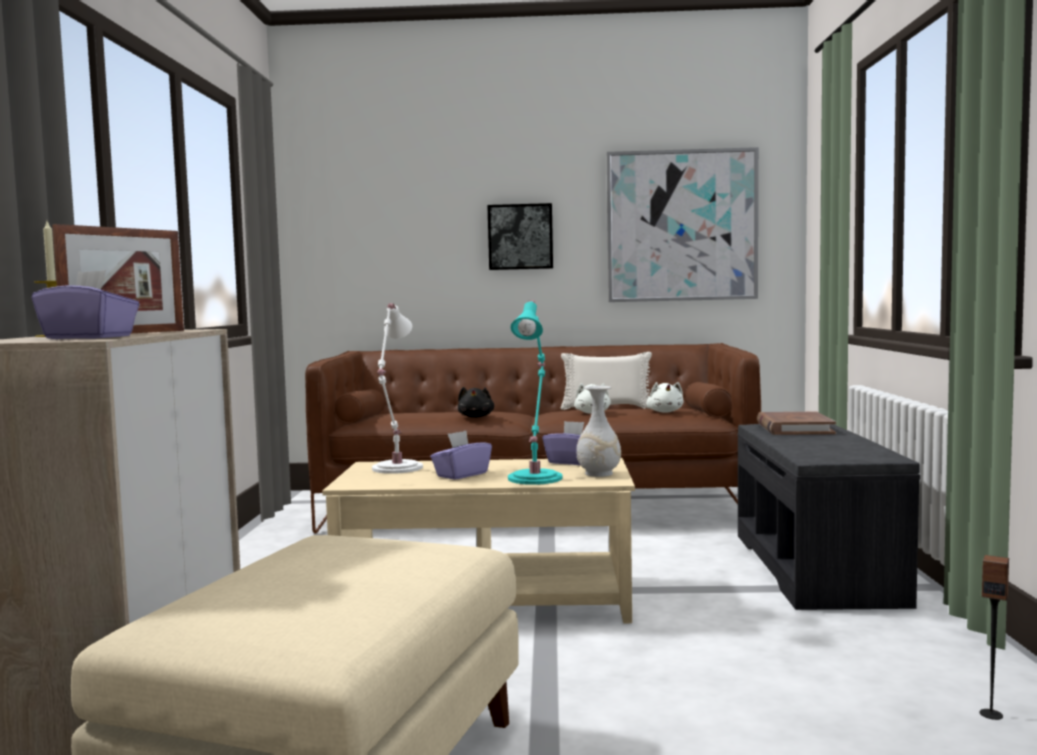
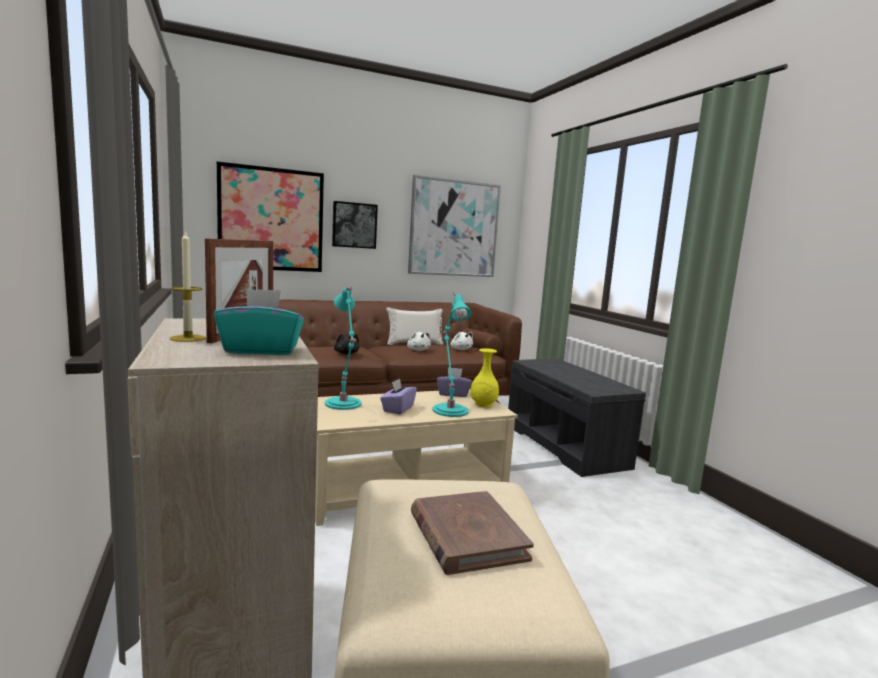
camera: 25 degrees left, 5 degrees up
purple tissue box [31,270,140,339] -> turquoise tissue box [214,288,304,355]
white table lamp [372,303,423,474] -> turquoise table lamp [325,287,362,410]
white vase [577,386,621,477] -> yellow vase [470,348,499,408]
brown book [757,412,836,435] -> brown book moved to [411,491,534,575]
speaker [980,555,1009,720] -> none
none -> picture [217,161,324,272]

